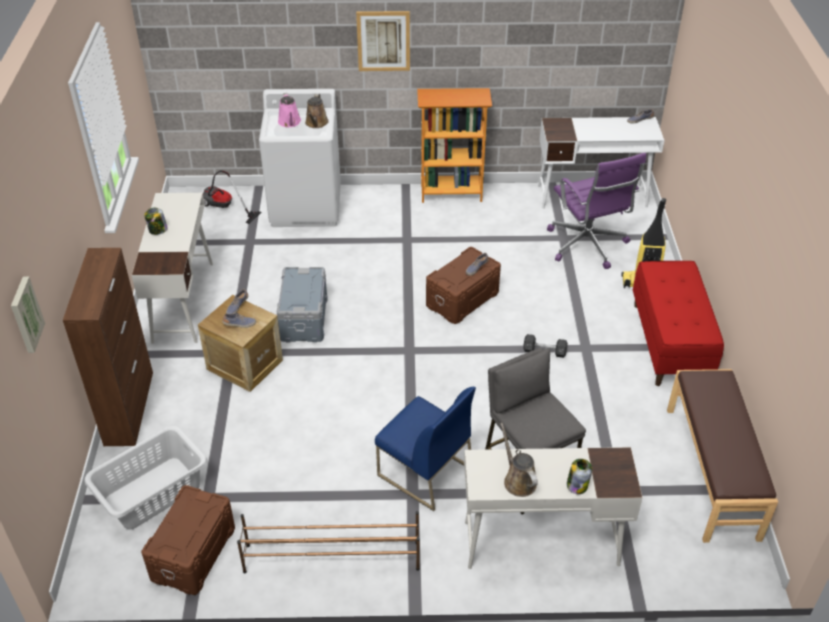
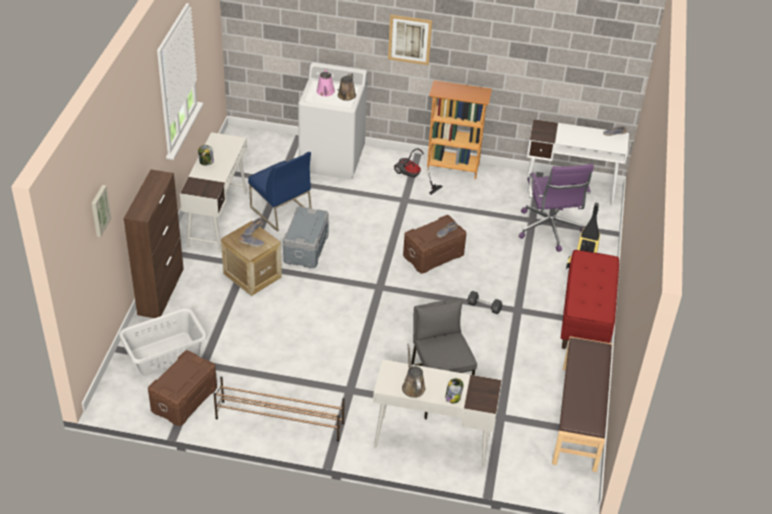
camera: 10 degrees right, 0 degrees up
vacuum cleaner [203,170,262,224] -> vacuum cleaner moved to [394,148,443,195]
blue chair [375,387,476,511] -> blue chair moved to [248,152,312,232]

